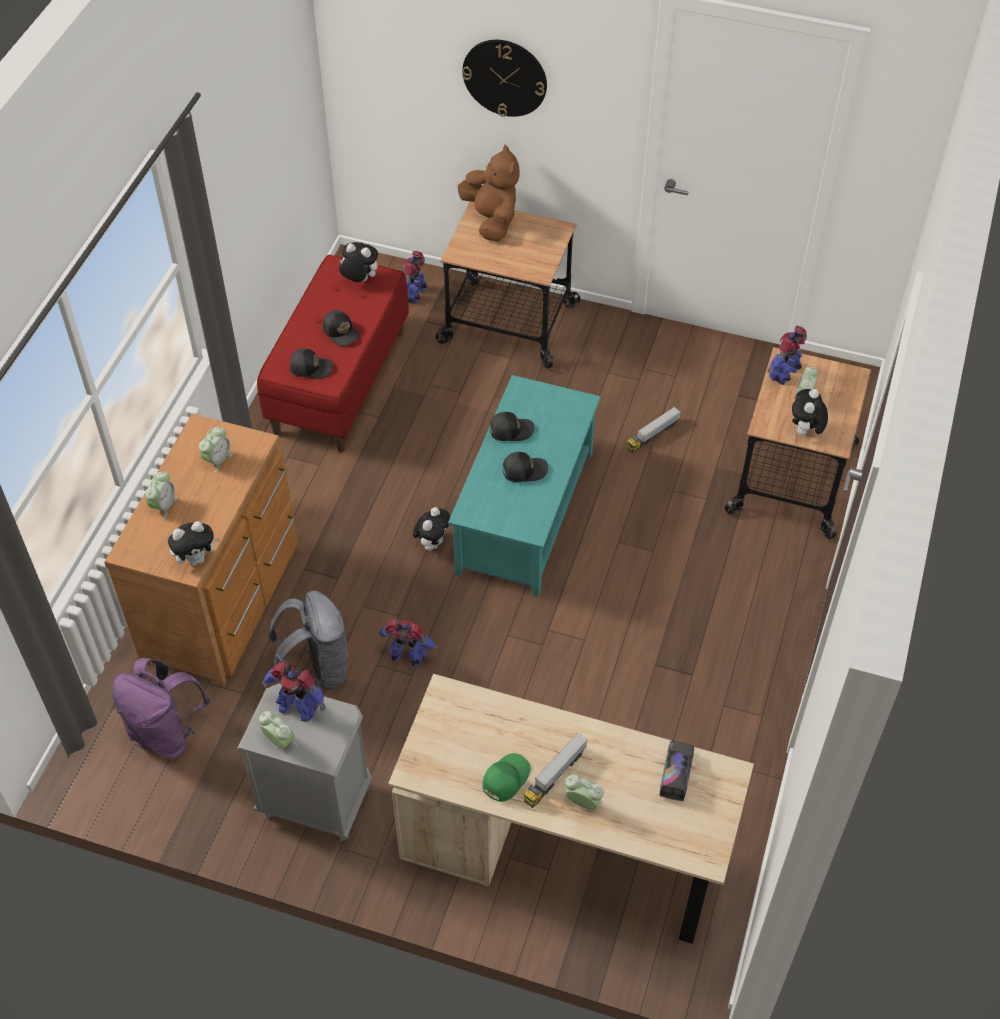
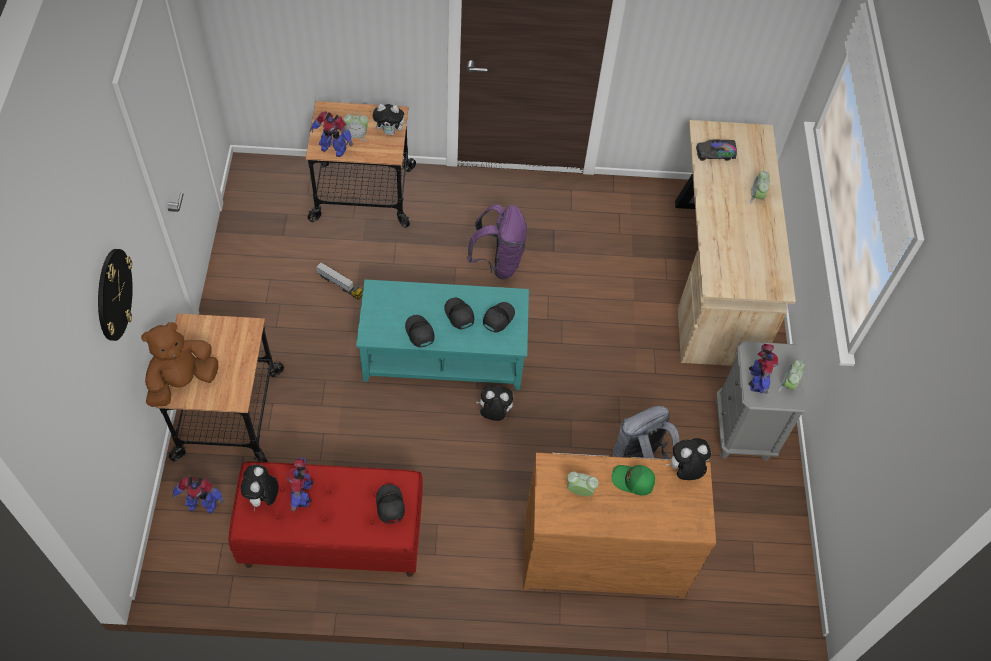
camera: 110 degrees left, 5 degrees up
purple backpack [112,658,210,759] -> purple backpack moved to [467,204,528,279]
alarm clock [145,471,178,519] -> none
plush toy [168,521,220,566] -> plush toy turned 60 degrees counterclockwise [666,438,711,480]
black cap [323,310,360,346] -> black cap moved to [483,302,515,333]
toy robot [378,619,437,667] -> toy robot moved to [287,458,314,511]
green cap [482,753,530,802] -> green cap moved to [612,465,655,495]
toy truck [523,732,588,808] -> none

